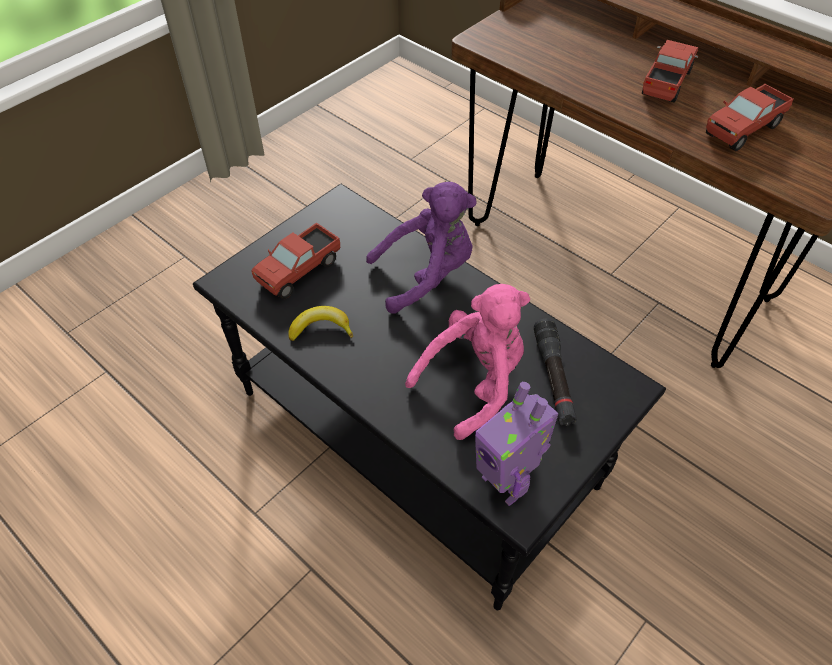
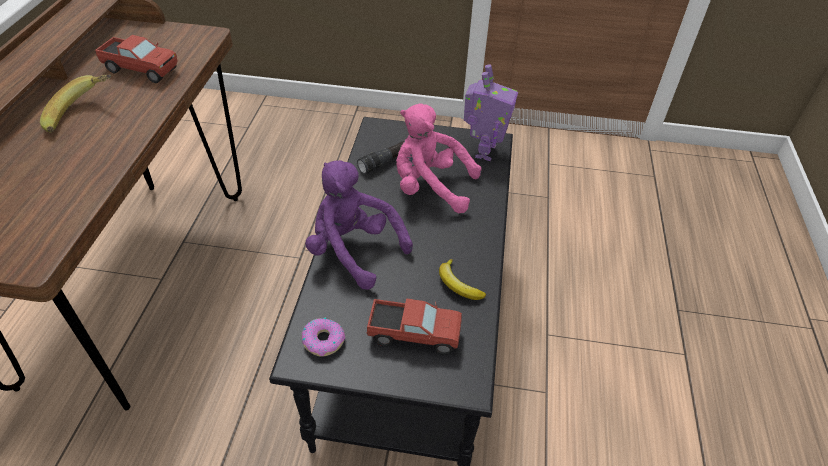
camera: 125 degrees left, 5 degrees down
toy truck [642,40,698,103] -> banana [40,74,111,133]
none -> donut [302,317,345,357]

